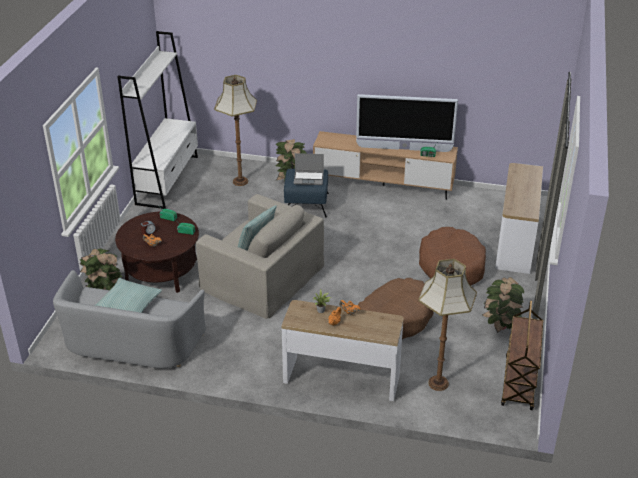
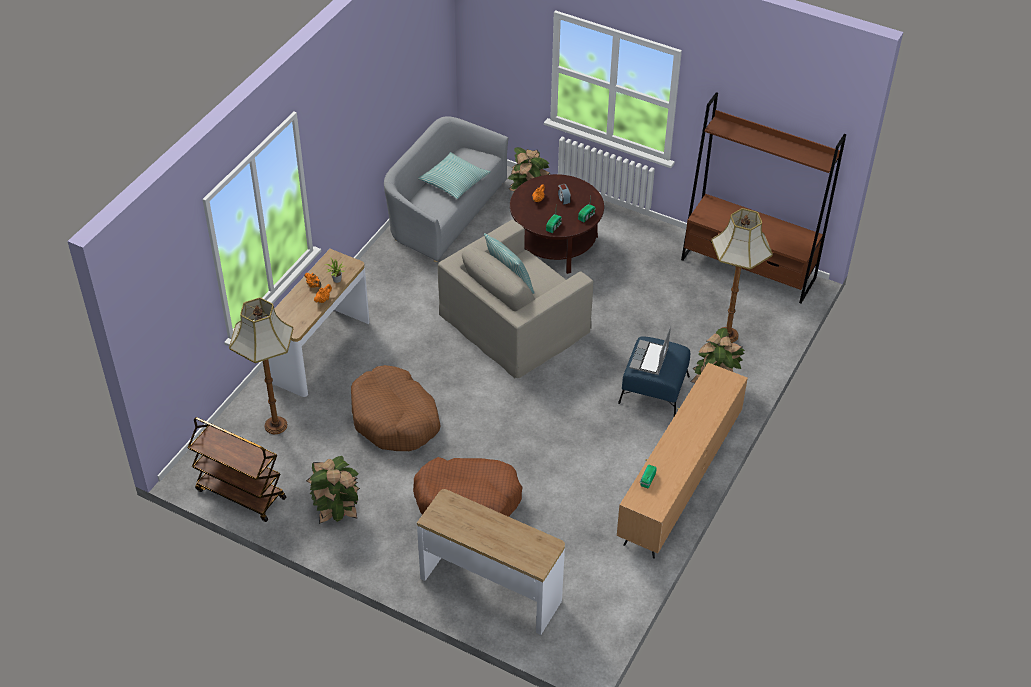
camera: 105 degrees right, 10 degrees up
white bookcase [117,31,198,209] -> brown bookcase [681,92,846,304]
television [356,94,458,152] -> none

